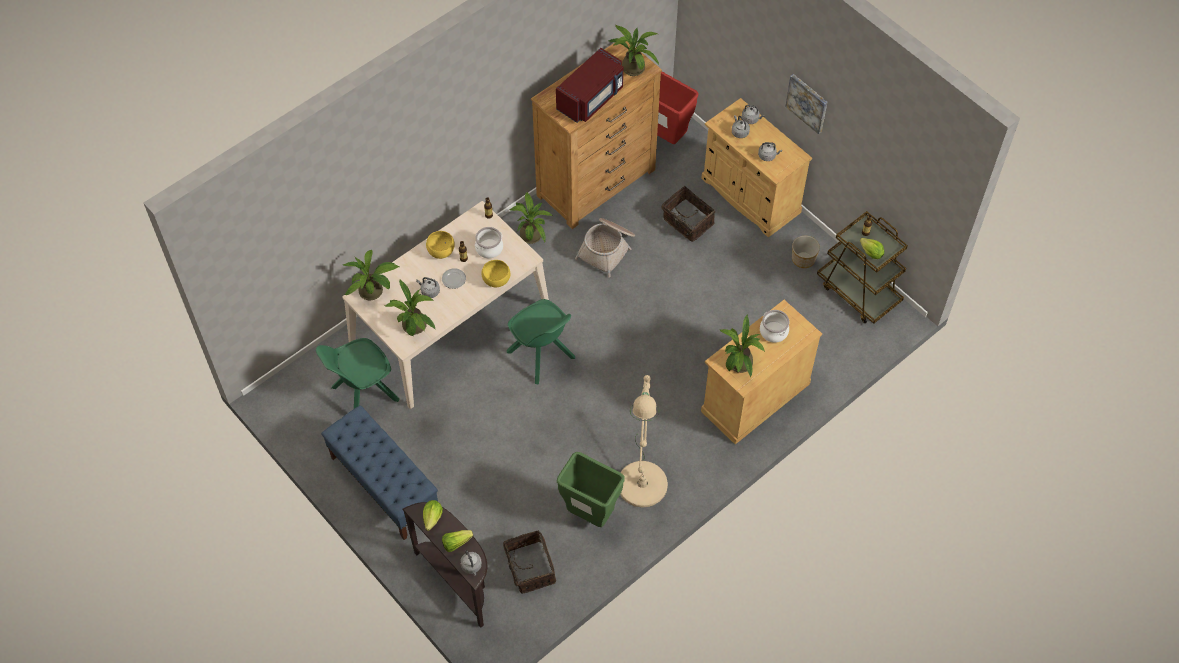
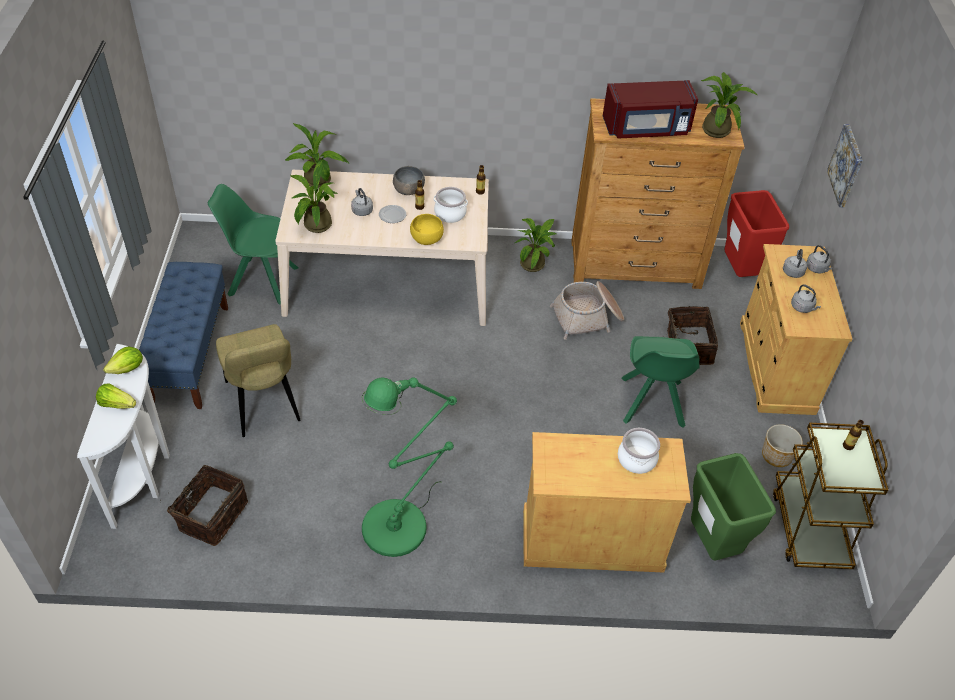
camera: 40 degrees right, 10 degrees down
brown console table [403,502,487,628] -> white console table [77,344,170,529]
yellow bowl [426,231,455,259] -> grey bowl [393,166,425,195]
grey kettle [460,550,482,575] -> none
green chair [507,299,575,385] -> green chair moved to [621,336,699,428]
green trash can [557,452,625,527] -> green trash can moved to [691,453,776,560]
beige floor lamp [620,375,668,508] -> green floor lamp [362,377,457,557]
potted plant [720,315,765,377] -> none
picture [785,74,827,134] -> picture moved to [827,124,863,207]
lettuce [860,238,884,259] -> none
none -> beige chair [216,324,300,437]

